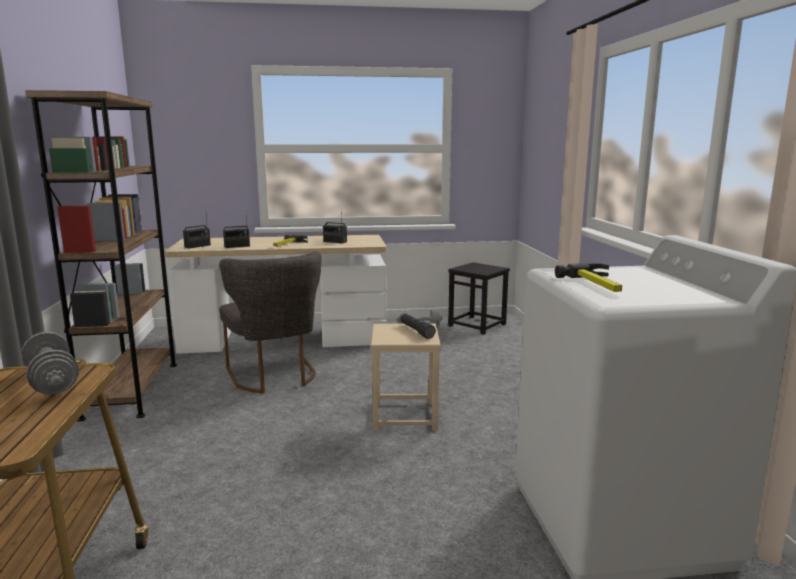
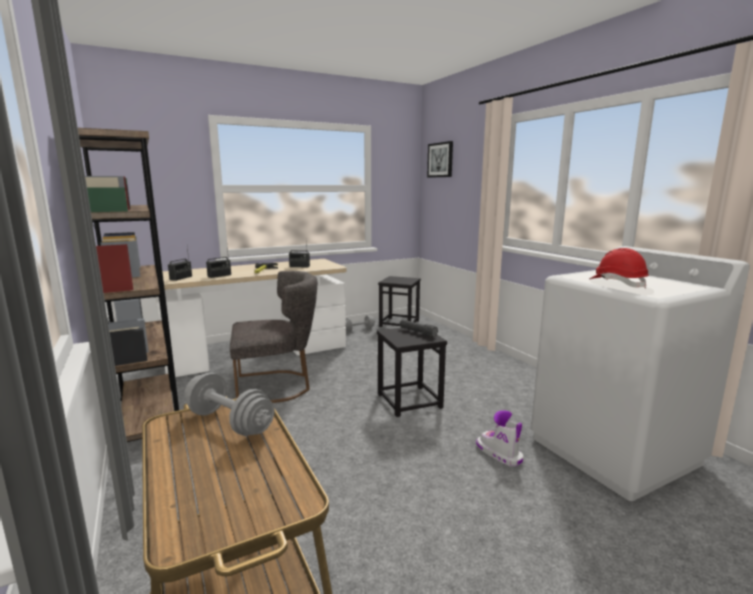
camera: 20 degrees left, 0 degrees up
grey chair [219,251,322,394] -> grey chair turned 60 degrees counterclockwise [230,271,317,403]
beige stool [371,324,441,431] -> black stool [377,328,447,417]
hammer [555,263,622,292] -> red hard hat [589,248,649,289]
none -> picture [427,141,453,178]
none -> boot [476,410,523,467]

